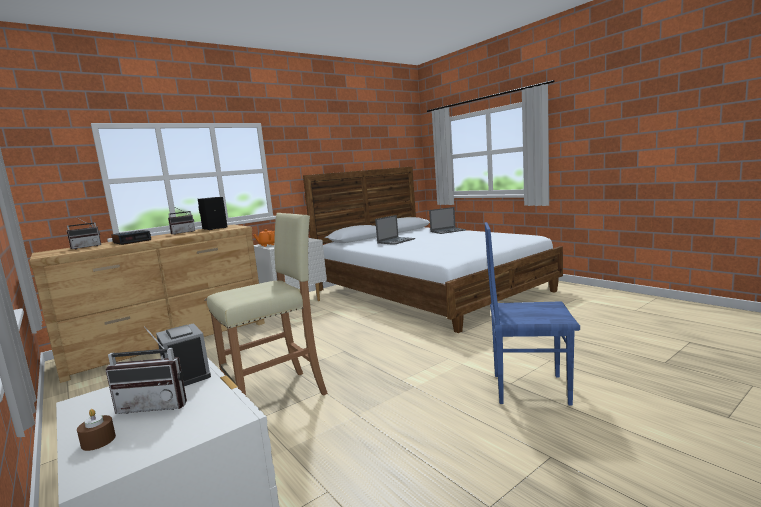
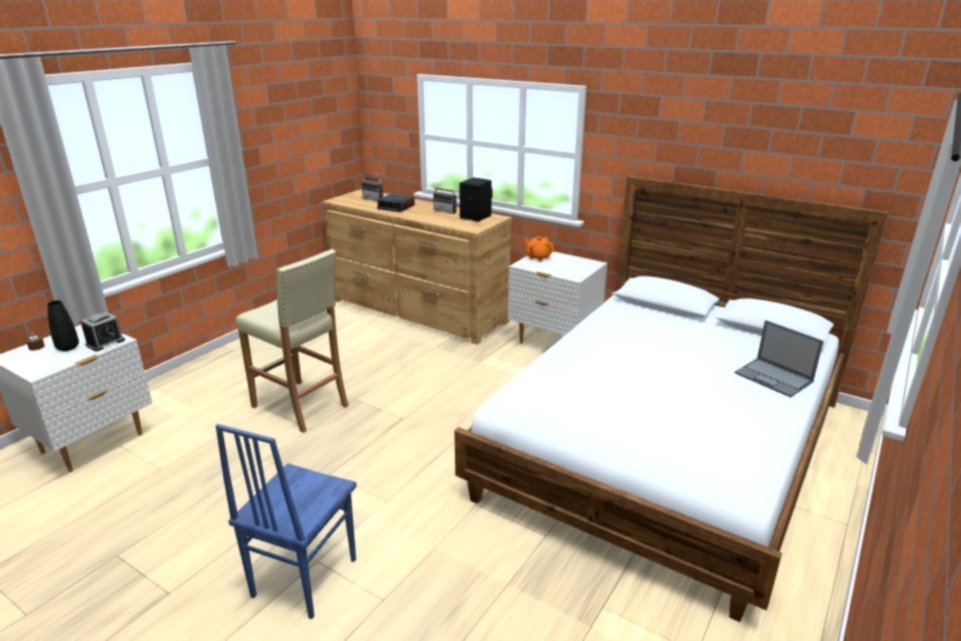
camera: 70 degrees right, 15 degrees up
radio [105,326,187,414] -> black vase [47,300,79,351]
laptop [375,215,415,245] -> none
blue chair [485,222,580,405] -> blue chair turned 150 degrees counterclockwise [215,424,357,619]

